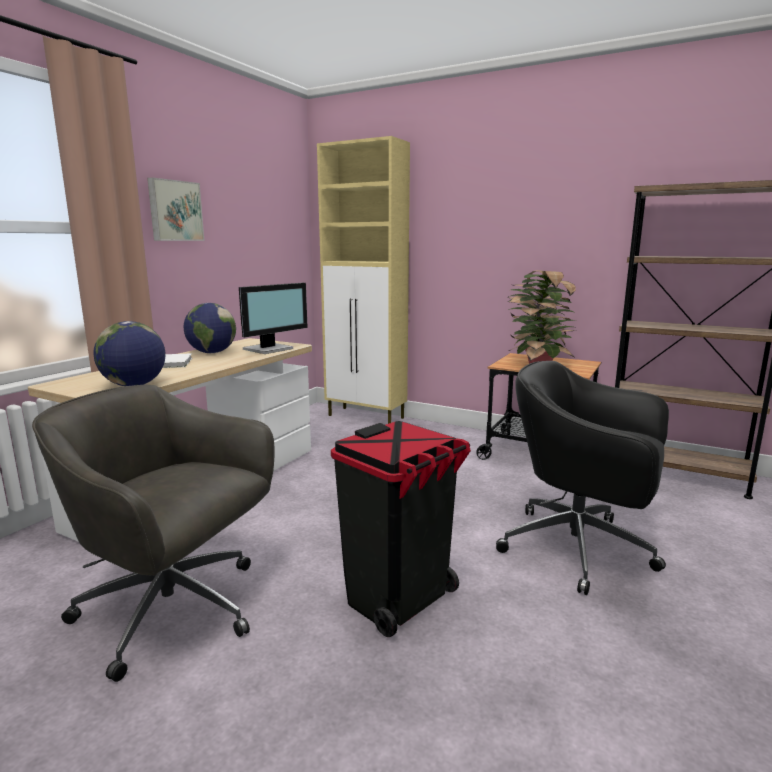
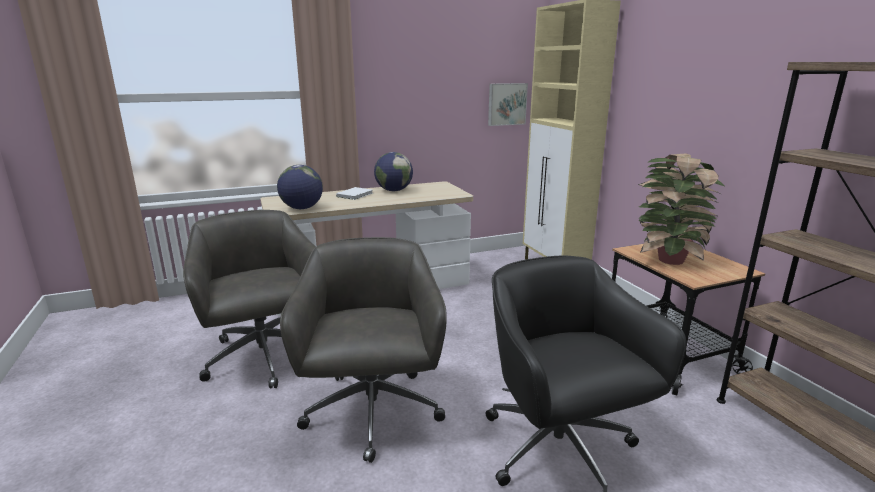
camera: 40 degrees right, 5 degrees up
picture [147,177,204,241] -> picture moved to [488,83,528,126]
monitor [239,283,308,354] -> none
black trash can [331,421,471,637] -> grey office chair [280,237,447,463]

